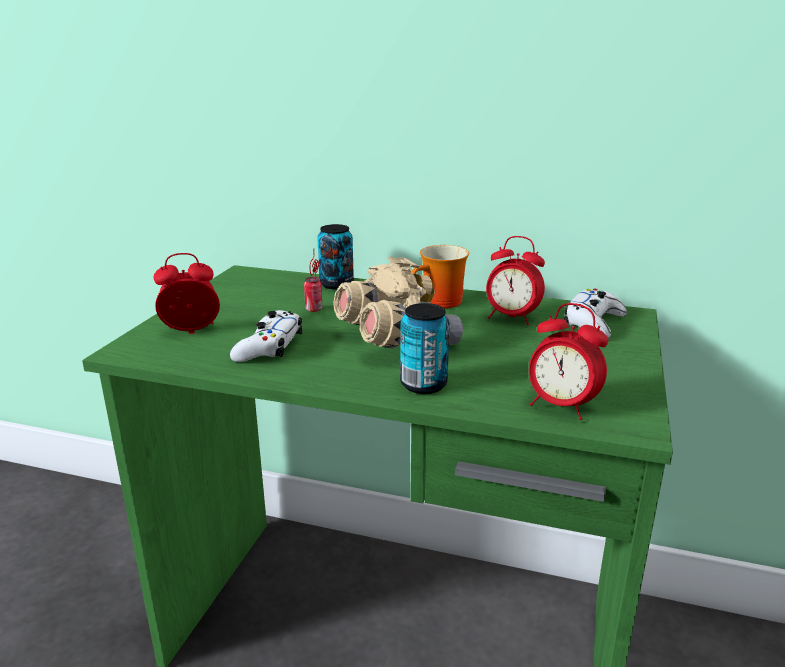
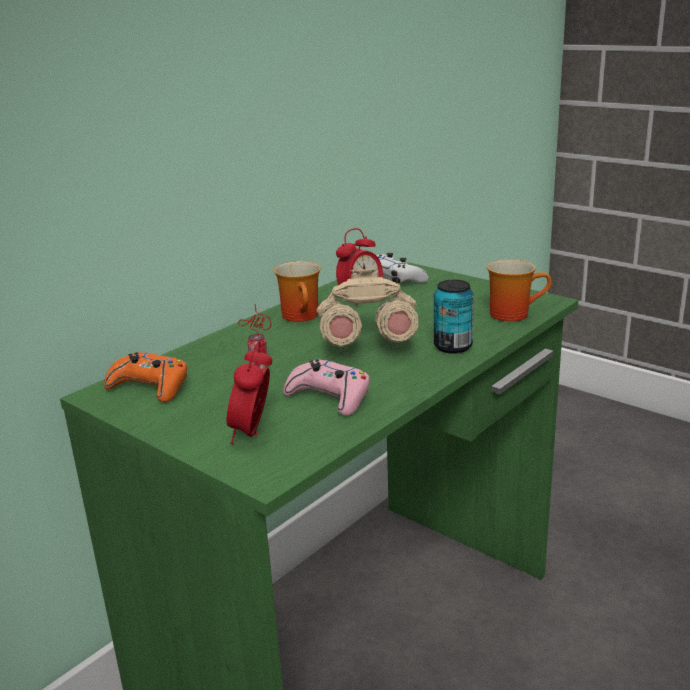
camera: 65 degrees left, 0 degrees up
white game controller [230,310,303,362] -> pink game controller [283,360,370,416]
can [317,224,354,290] -> none
alarm clock [529,303,608,420] -> mug [487,259,552,321]
none -> orange game controller [104,352,187,402]

